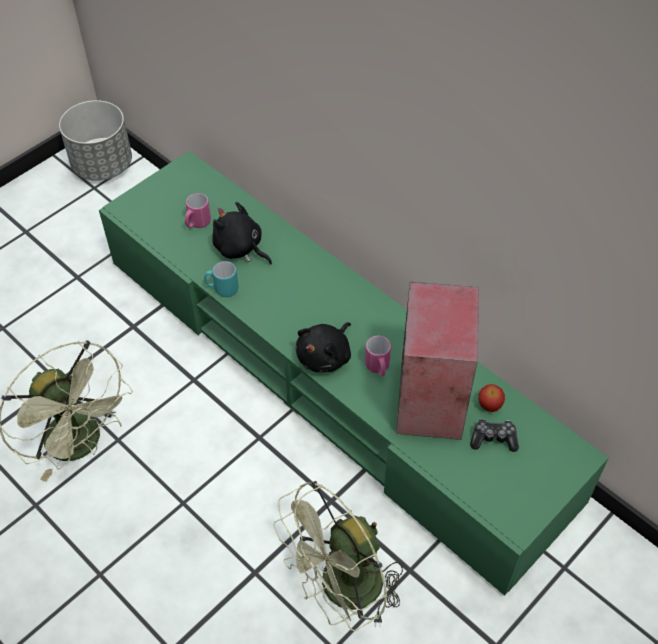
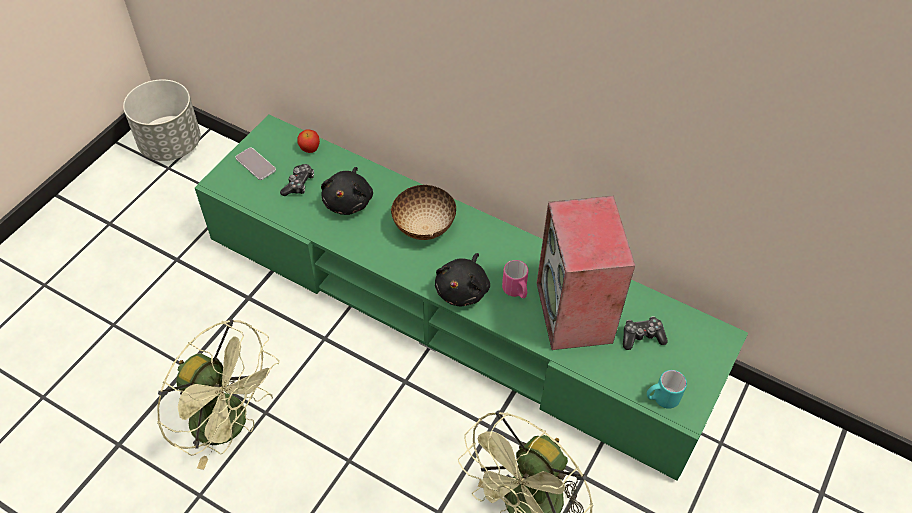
camera: 15 degrees left, 0 degrees up
pink mug [185,193,211,228] -> game controller [280,164,314,196]
turquoise mug [204,261,239,297] -> turquoise mug moved to [647,370,687,409]
black plush toy [212,202,272,264] -> black plush toy turned 105 degrees counterclockwise [321,167,373,215]
apple [478,384,505,412] -> apple moved to [297,129,320,153]
none -> phone [235,147,276,180]
none -> bowl [391,185,456,240]

